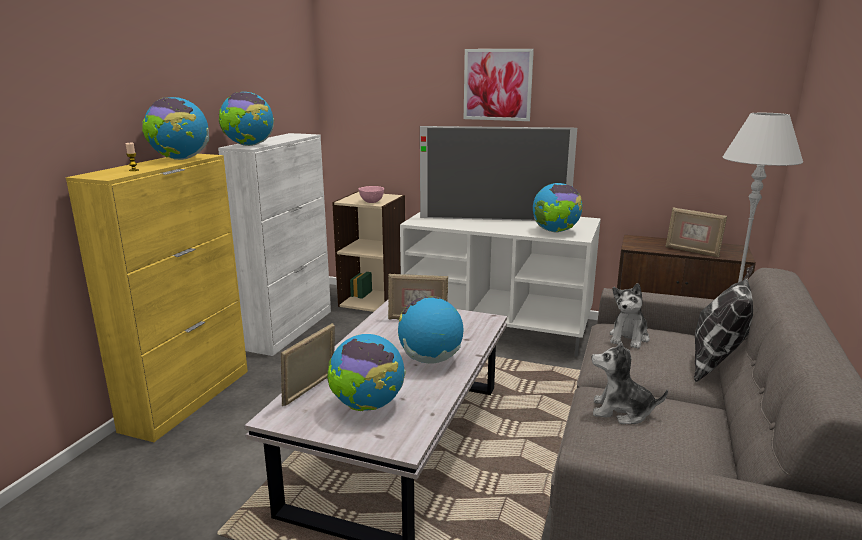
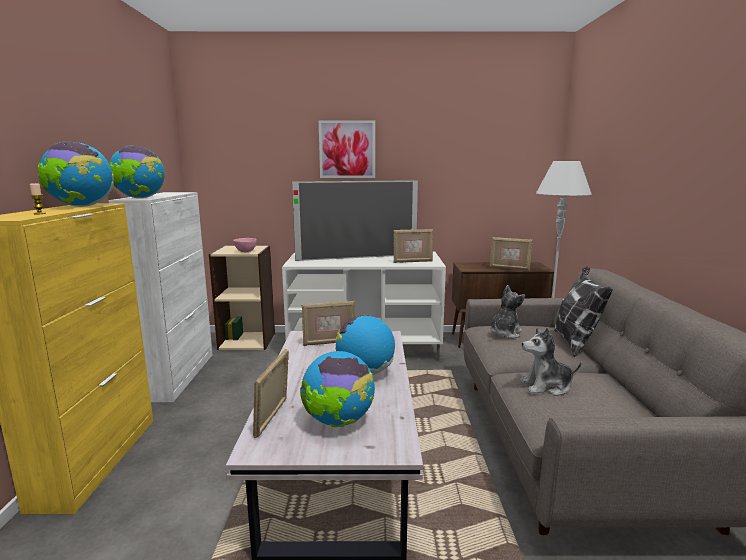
camera: 20 degrees left, 5 degrees down
globe [533,183,583,233] -> picture frame [393,229,433,263]
plush toy [610,283,650,349] -> plush toy turned 150 degrees counterclockwise [489,285,525,339]

